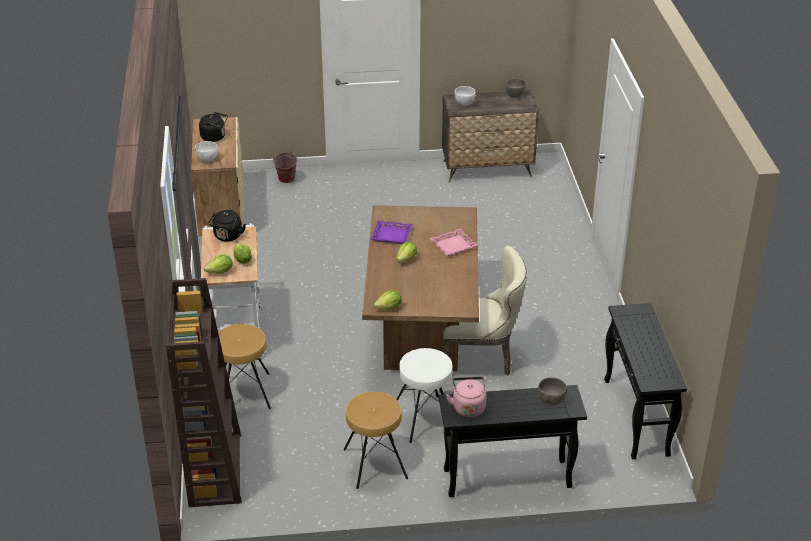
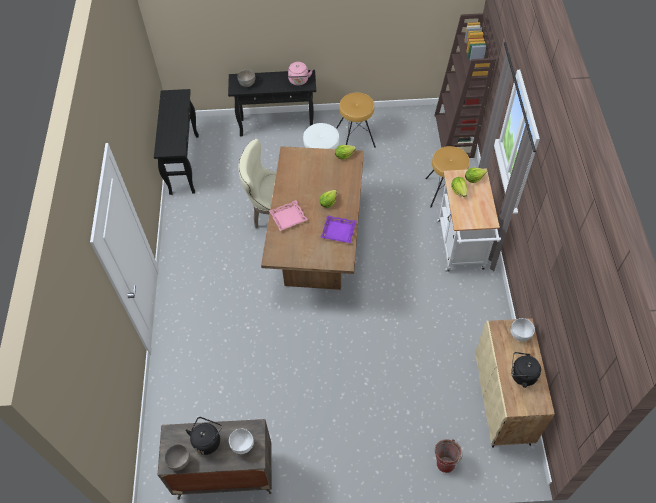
camera: 175 degrees left, 20 degrees up
black kettle [208,210,246,242] -> black kettle moved to [185,417,222,455]

